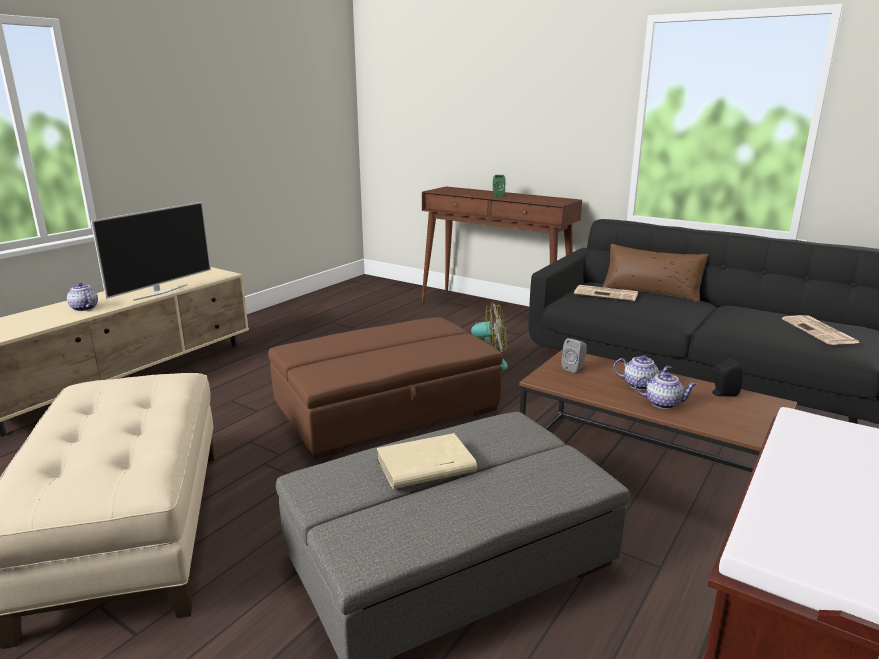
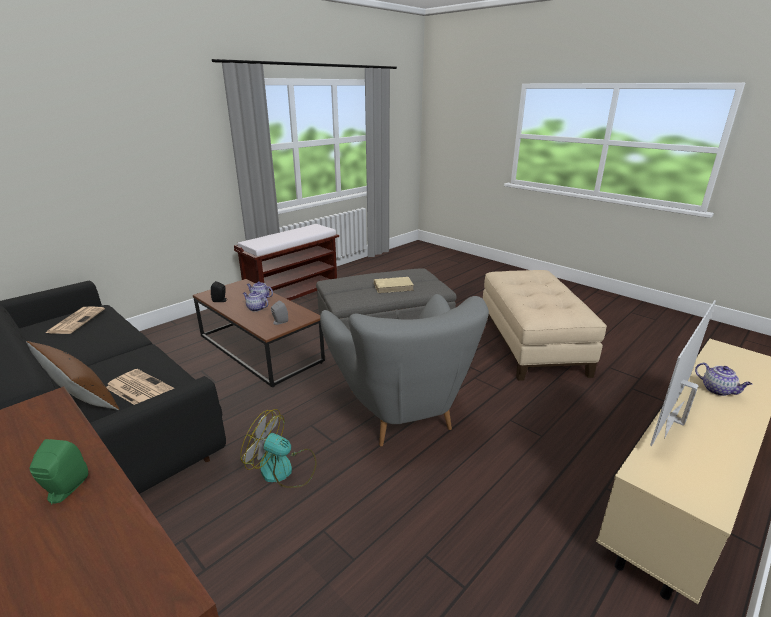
camera: 170 degrees left, 5 degrees up
brown ottoman [268,317,503,459] -> grey armchair [320,294,489,446]

